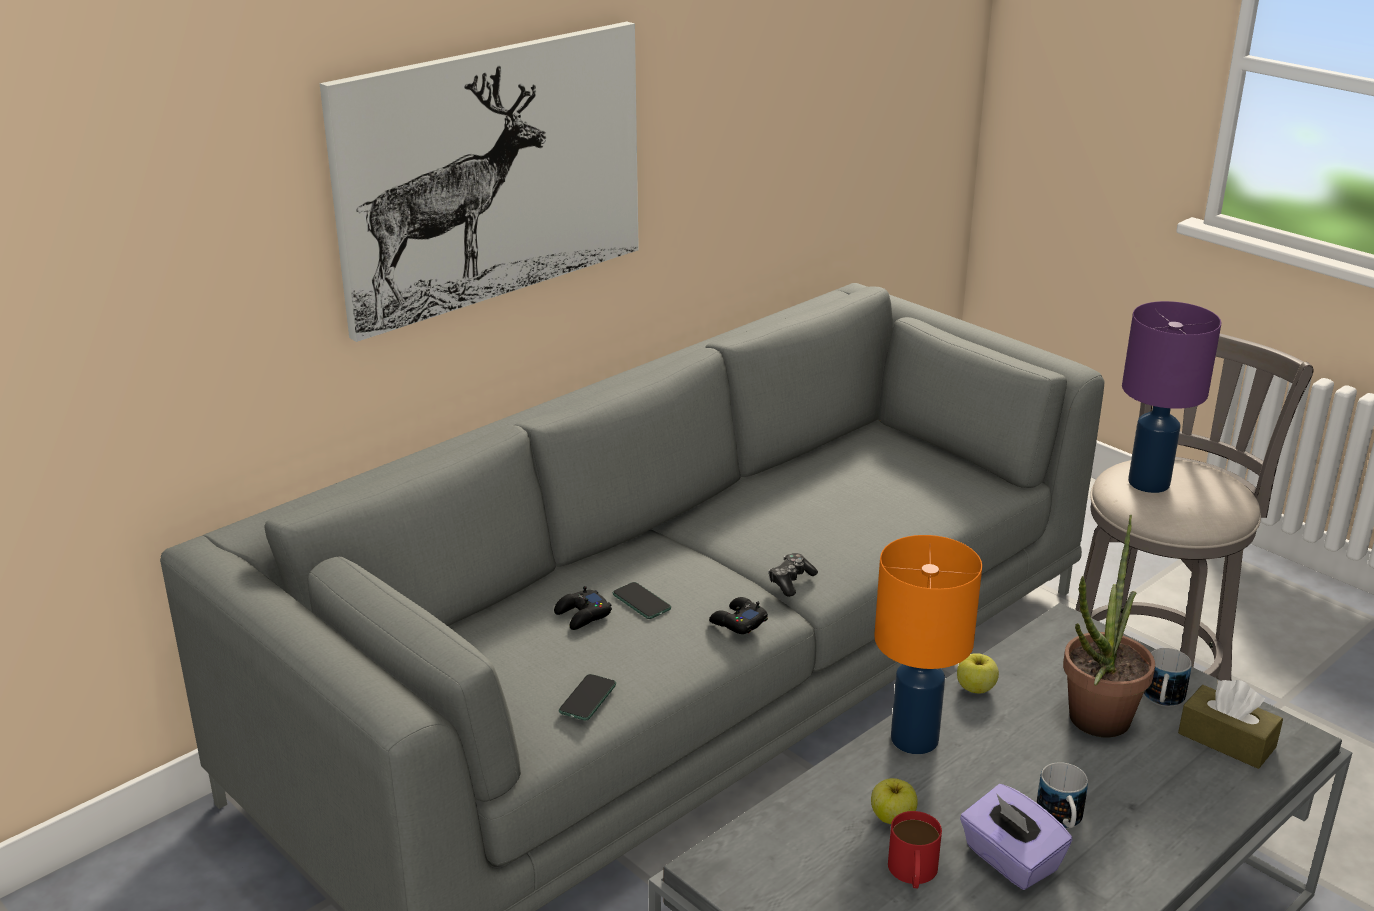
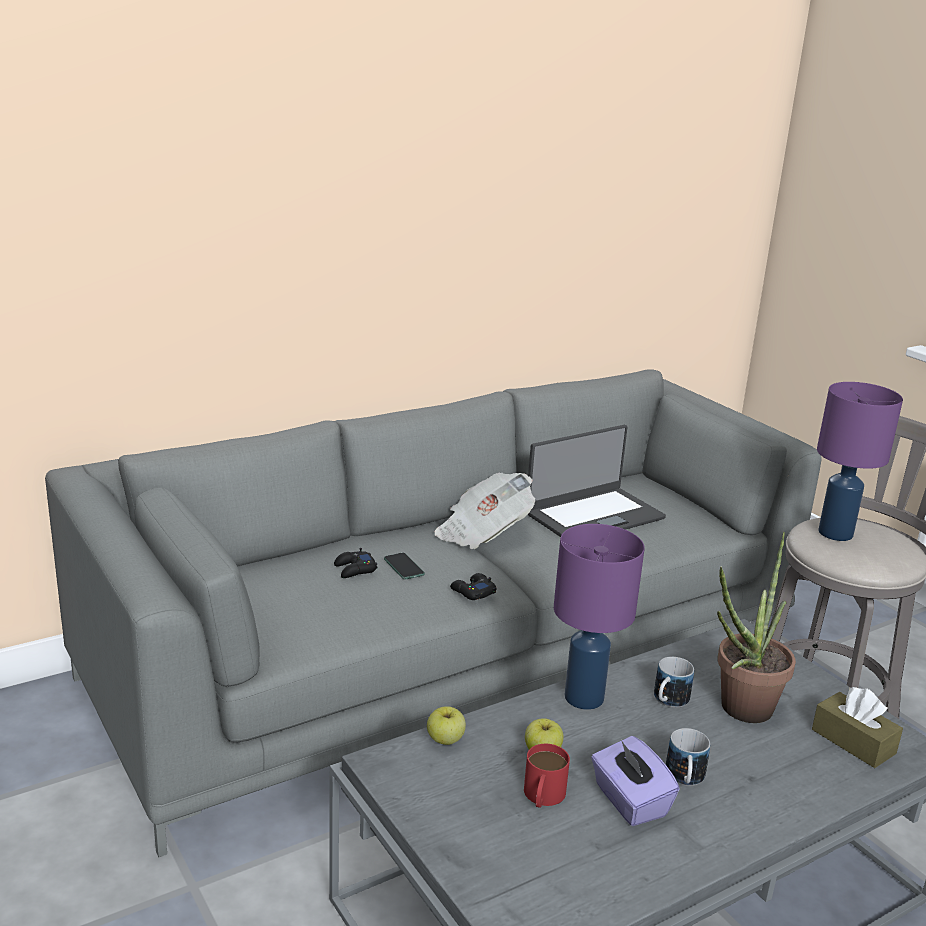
camera: 10 degrees right, 5 degrees down
picture [320,22,639,342] -> none
phone [559,674,616,720] -> none
game controller [768,553,818,597] -> none
orange table lamp [874,535,982,754] -> purple table lamp [554,524,645,710]
apple [957,653,999,693] -> apple moved to [427,706,466,745]
mug [1143,648,1192,707] -> mug moved to [654,657,694,708]
none -> newspaper [434,473,535,549]
none -> laptop [528,425,666,537]

